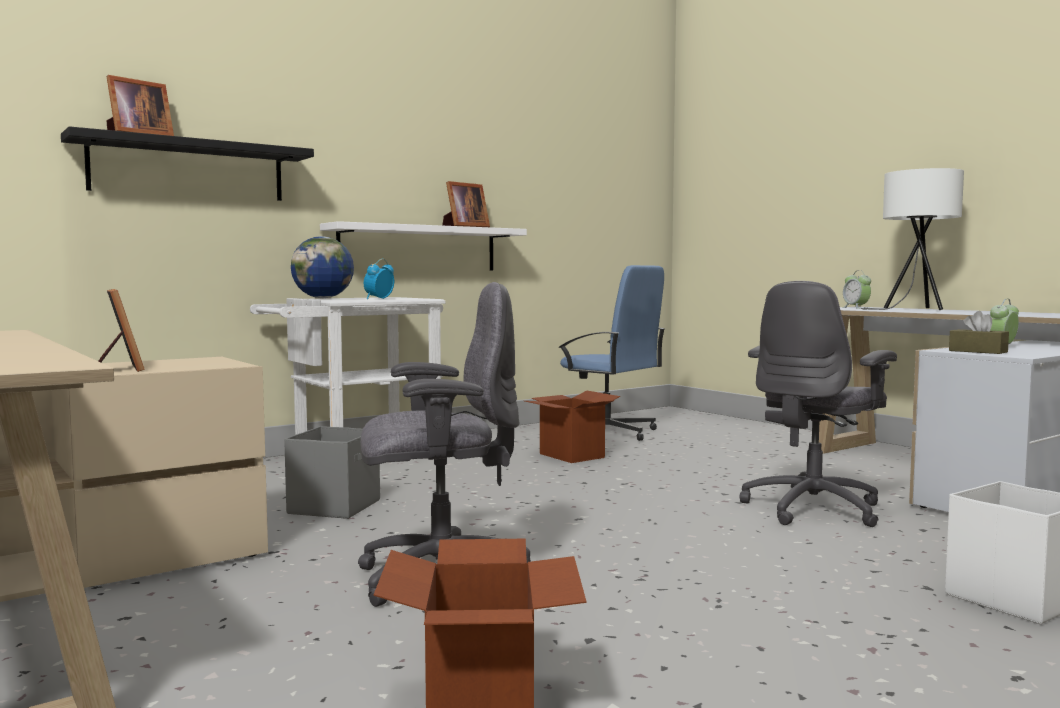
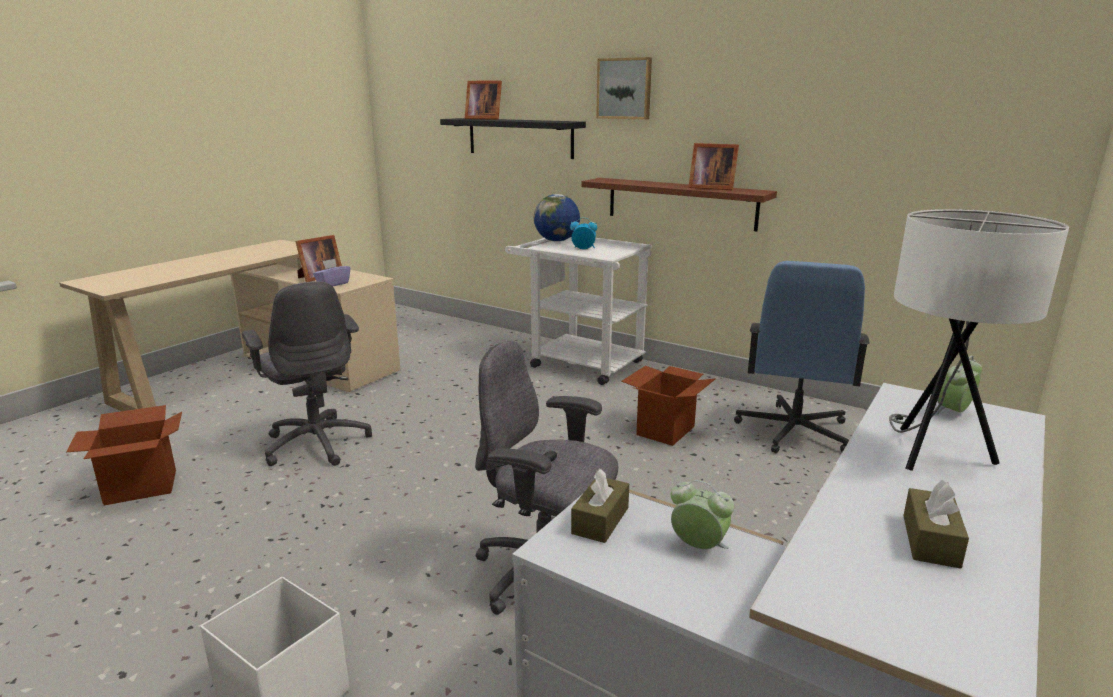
camera: 70 degrees right, 15 degrees up
grey storage box [284,426,380,519] -> none
white shelf [320,221,527,270] -> brown shelf [581,178,777,231]
none -> purple tissue box [313,259,350,286]
none -> picture [596,57,652,120]
none -> brown tissue box [903,480,969,569]

